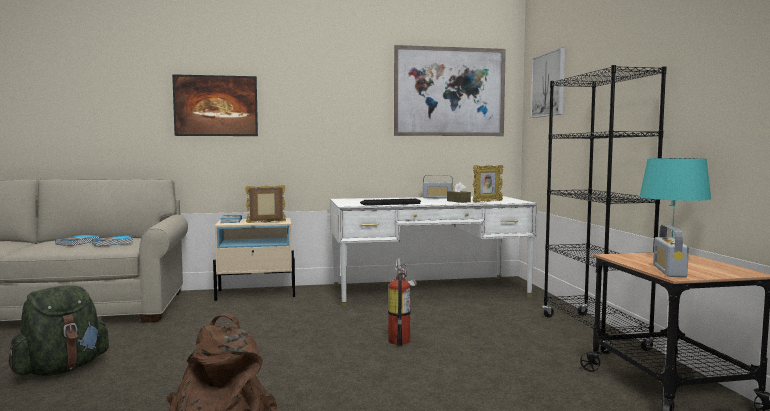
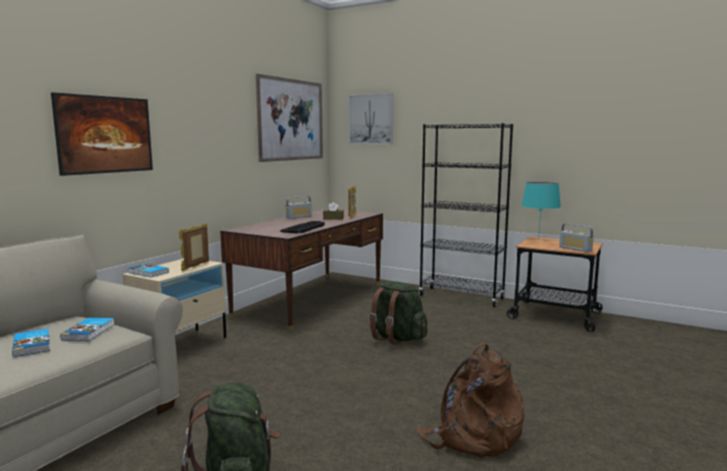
camera: 50 degrees left, 5 degrees up
white desk [330,196,538,307] -> brown desk [220,209,383,331]
fire extinguisher [388,258,417,346] -> green backpack [369,281,427,345]

